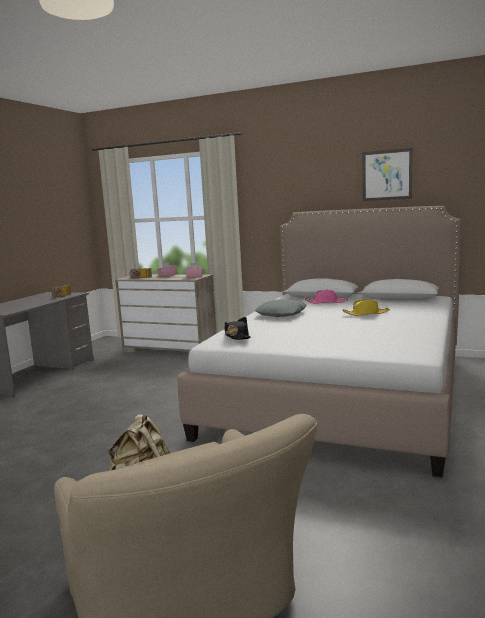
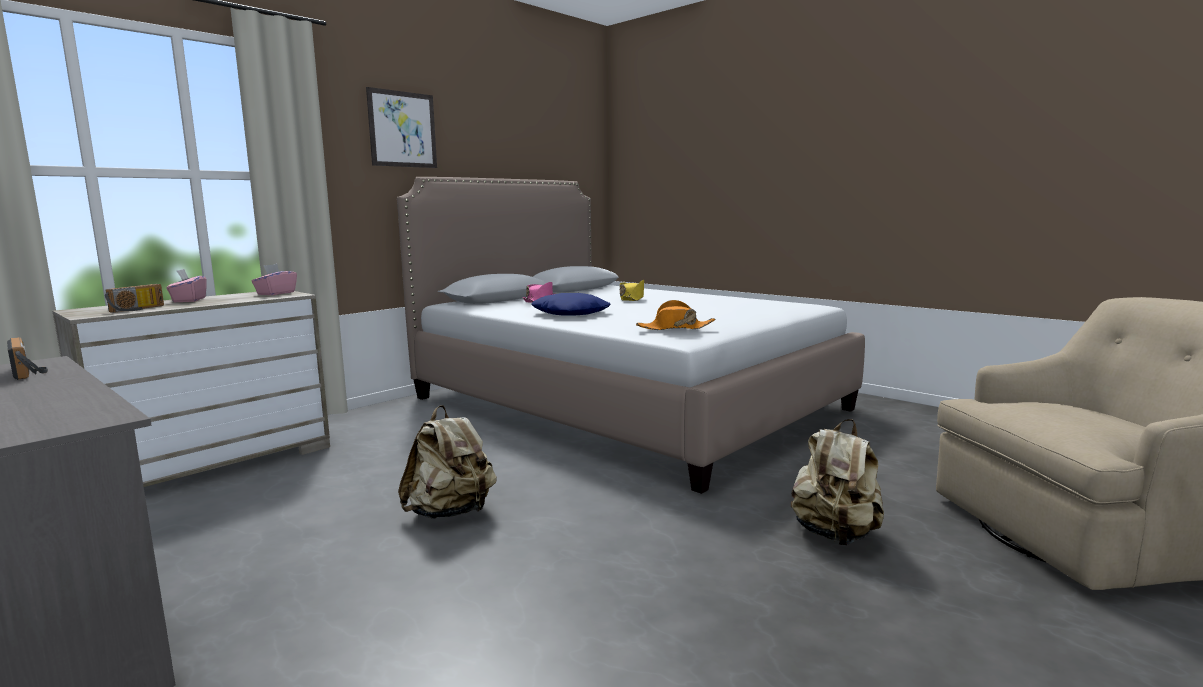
camera: 70 degrees left, 0 degrees up
black hat [225,317,251,340] -> orange hat [636,300,716,330]
grey pillow [255,299,307,317] -> blue pillow [531,293,611,315]
picture [362,148,413,201] -> picture moved to [366,87,437,168]
none -> beige backpack [398,405,497,519]

